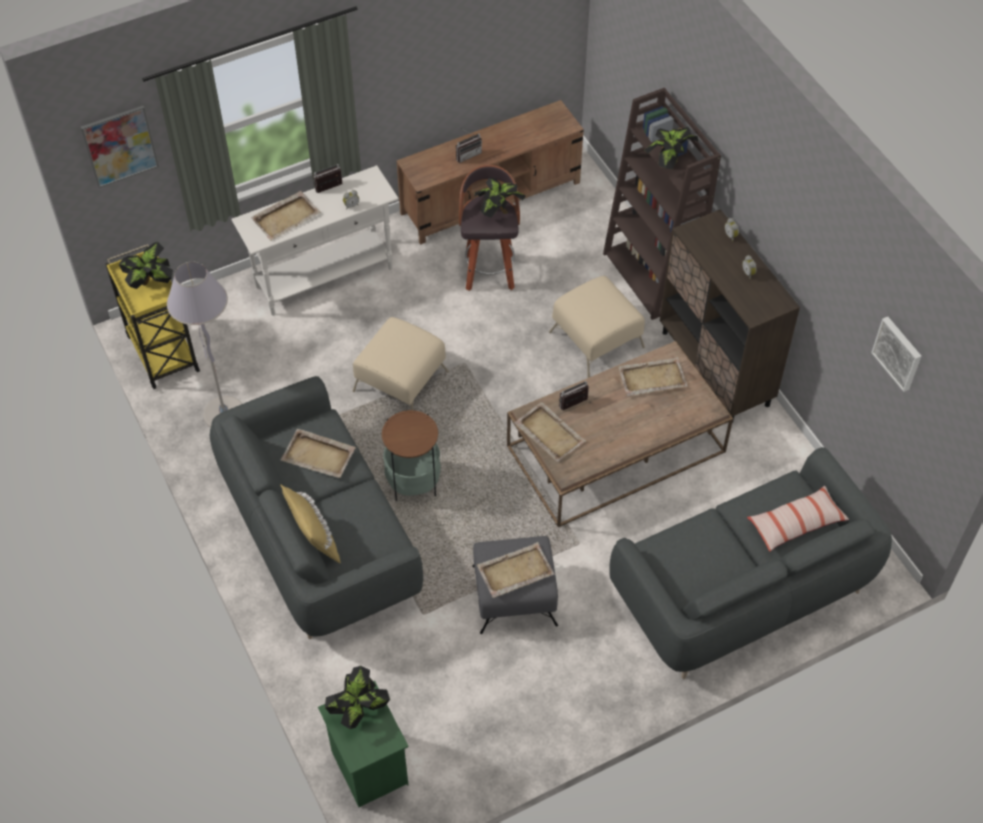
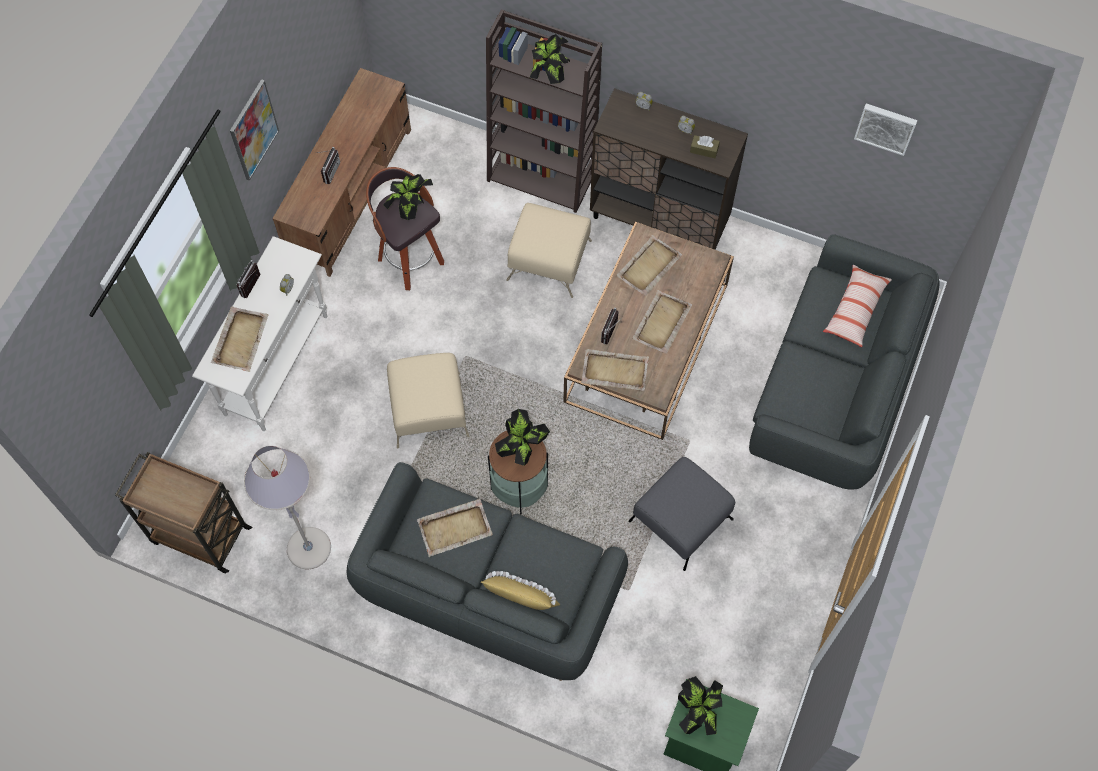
camera: 40 degrees left, 10 degrees up
picture [81,106,159,188] -> picture moved to [230,79,279,181]
yellow cart [105,244,200,389] -> brown cart [115,452,252,573]
potted plant [119,242,173,289] -> potted plant moved to [495,409,550,466]
beige tray [477,542,554,598] -> beige tray moved to [632,290,692,354]
none -> brown tissue box [690,135,720,158]

